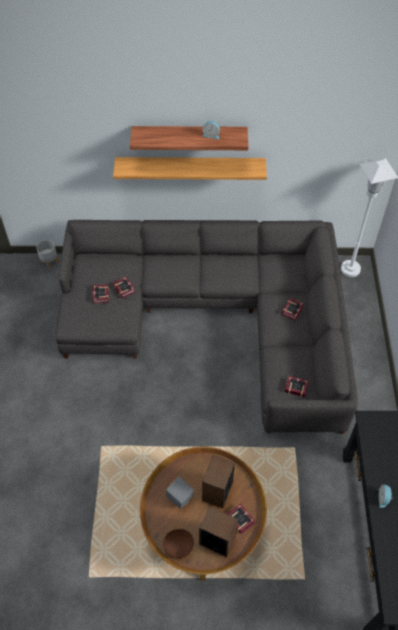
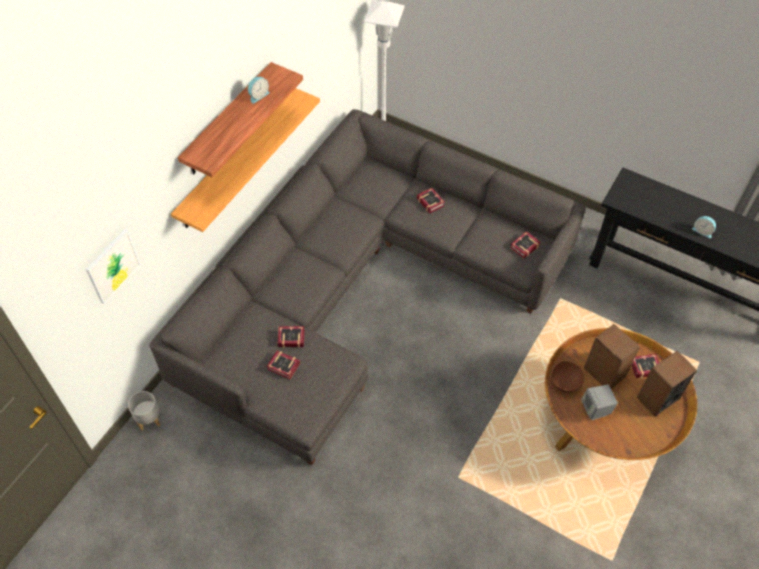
camera: 60 degrees left, 0 degrees up
brown bowl [163,529,194,559] -> brown bowl moved to [551,361,585,393]
none -> picture [86,229,141,304]

